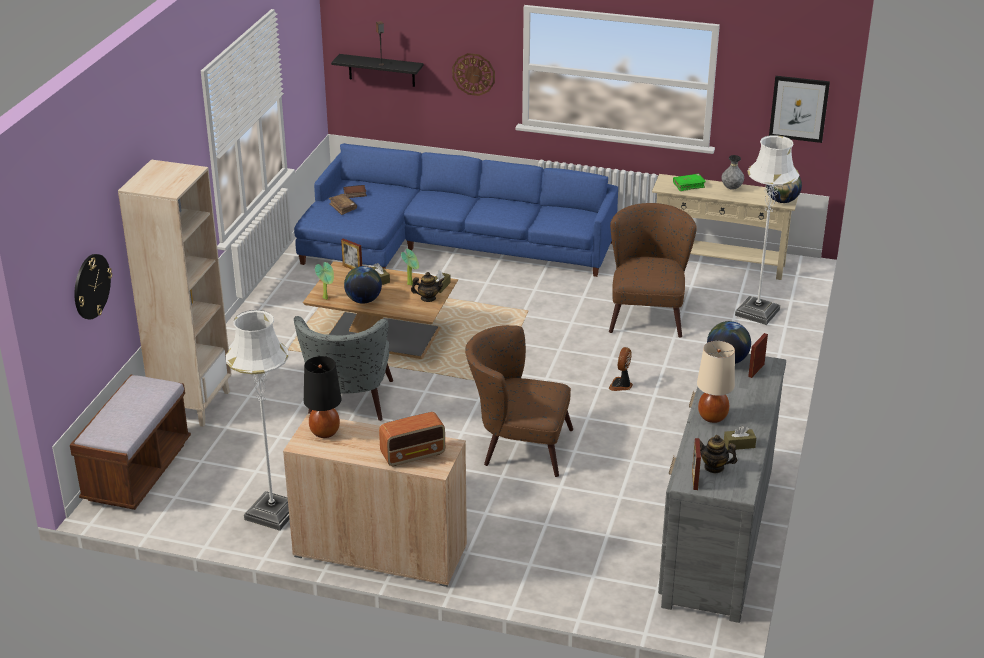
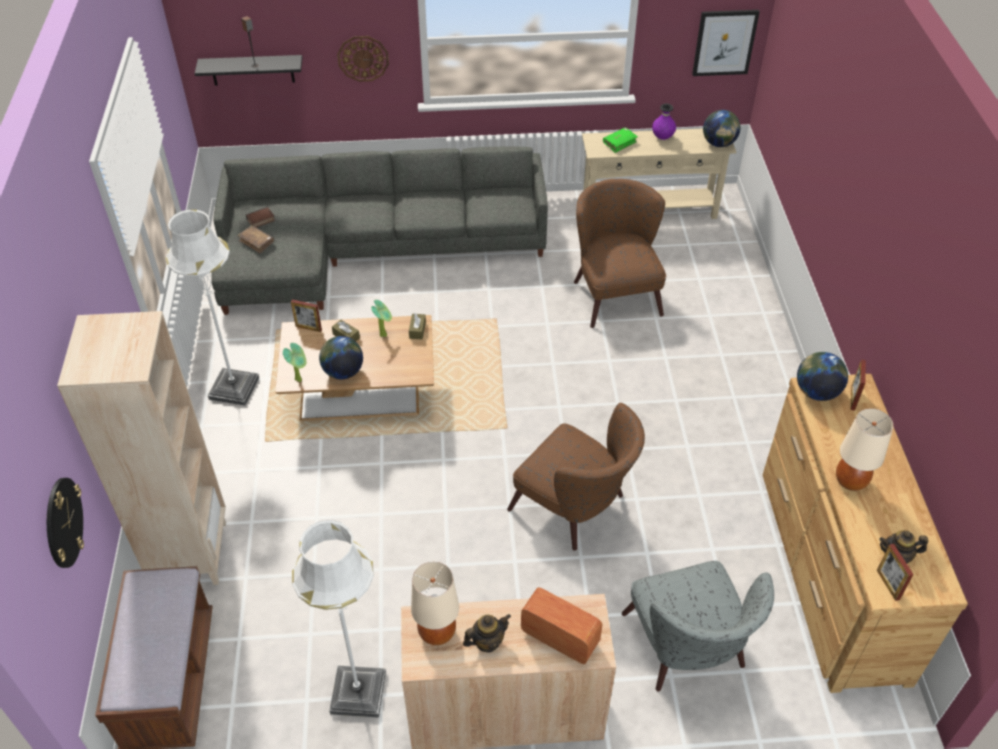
camera: 20 degrees left, 15 degrees up
blue sofa [294,143,618,277] -> grey sofa [211,146,548,315]
grey armchair [294,316,393,421] -> grey armchair moved to [622,561,774,692]
black table lamp [304,356,341,438] -> beige table lamp [411,562,459,645]
radio [379,412,445,467] -> radio turned 105 degrees counterclockwise [521,588,602,664]
teapot [411,272,444,302] -> teapot moved to [463,614,511,652]
brown armchair [465,325,573,477] -> brown armchair turned 135 degrees counterclockwise [507,403,645,551]
fan [608,347,633,391] -> none
grey dresser [658,354,786,623] -> brown dresser [763,374,968,693]
grey vase [722,155,744,190] -> purple vase [652,104,676,140]
brown tissue box [724,426,756,450] -> none
white floor lamp [735,135,799,325] -> white floor lamp moved to [166,209,259,406]

